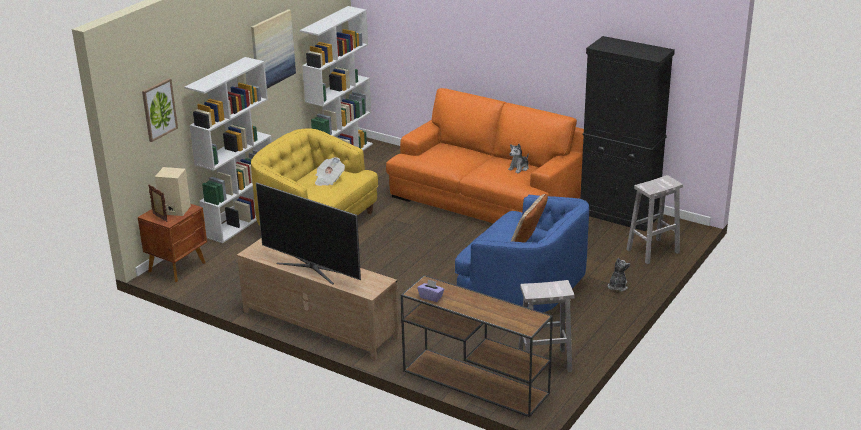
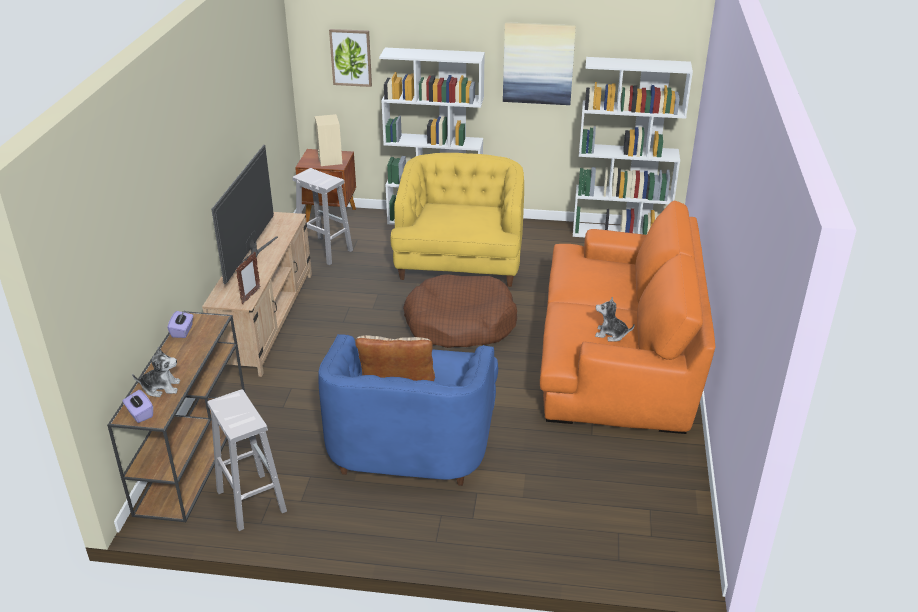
camera: 65 degrees right, 5 degrees up
picture frame [148,184,167,222] -> picture frame moved to [236,252,261,304]
newspaper [315,157,345,186] -> none
black cabinet [580,36,675,231] -> none
plush toy [608,257,630,291] -> plush toy moved to [132,347,180,397]
white stool [626,175,683,264] -> white stool moved to [292,168,353,265]
none -> purple tissue box [123,390,153,423]
none -> brown dog bed [403,275,517,348]

